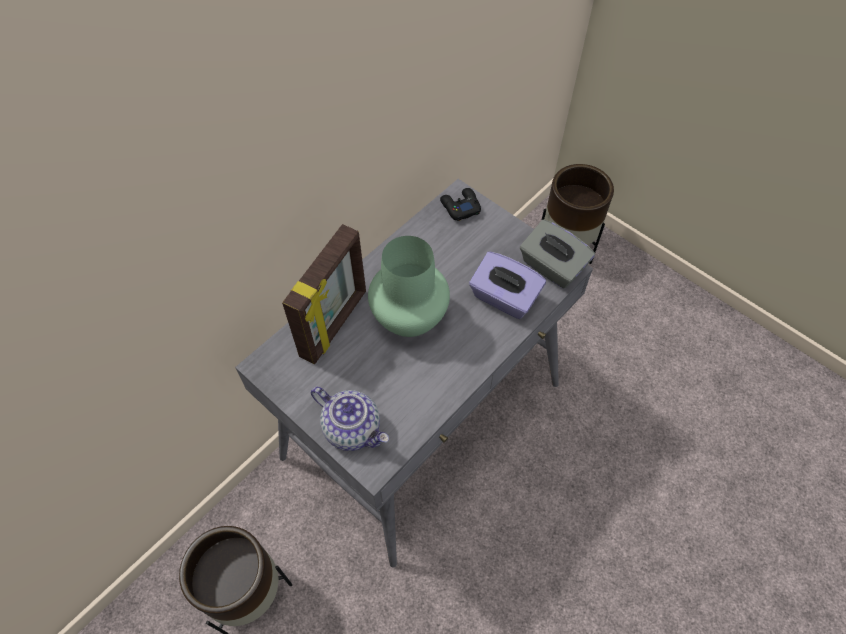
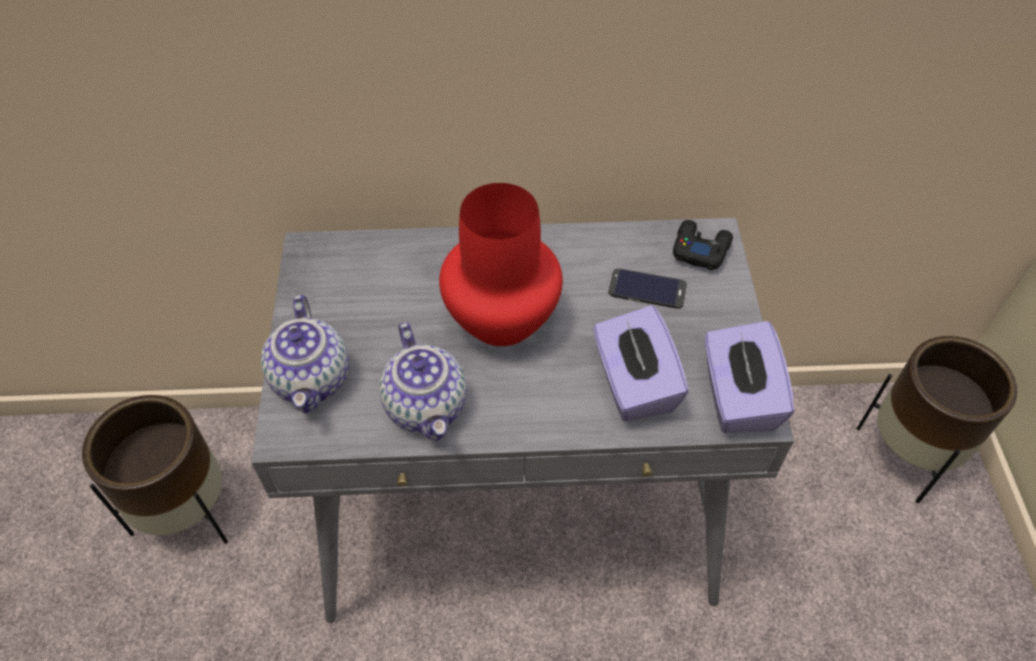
camera: 45 degrees right, 5 degrees down
picture frame [282,224,366,364] -> none
green vase [368,236,450,337] -> red vase [439,183,563,346]
grey tissue box [520,220,595,288] -> purple tissue box [705,321,794,433]
none -> teapot [379,322,467,441]
none -> phone [608,268,687,309]

